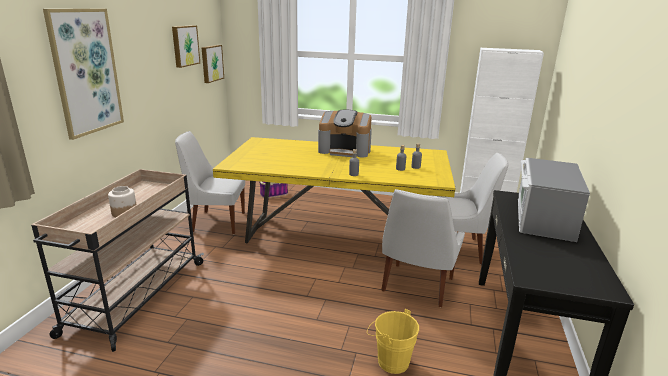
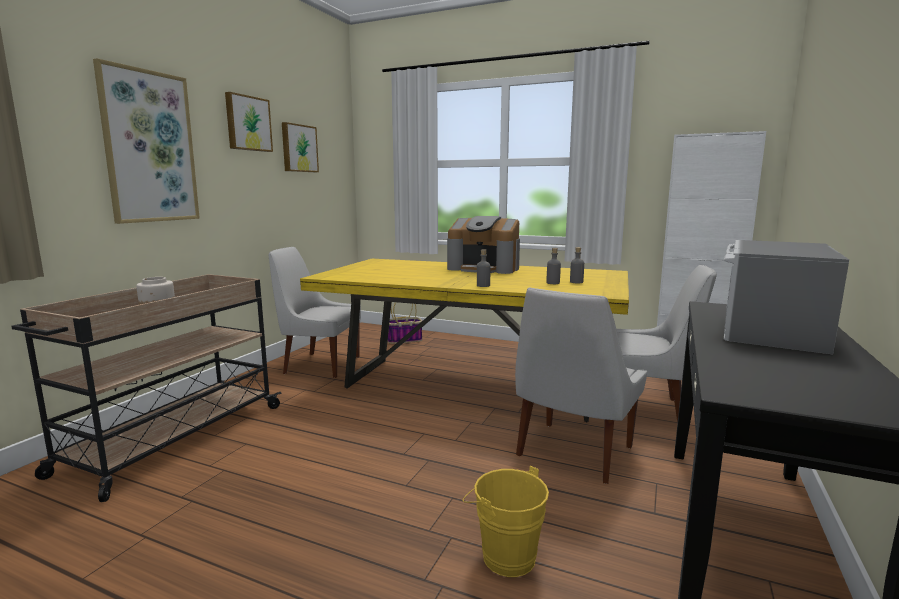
camera: 10 degrees right, 10 degrees down
picture [201,45,224,83] -> picture moved to [225,92,273,152]

